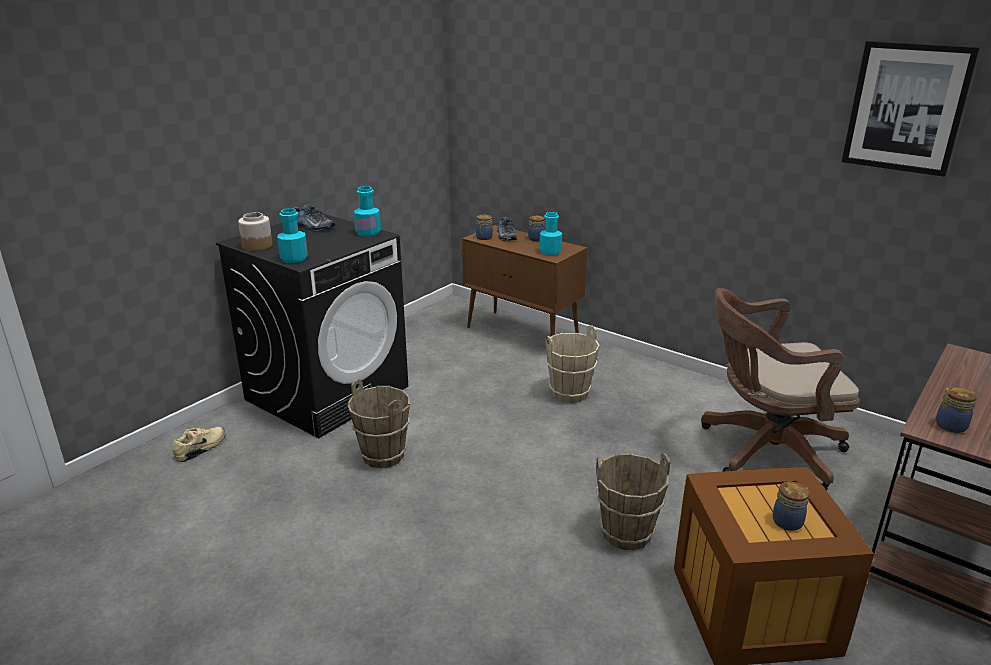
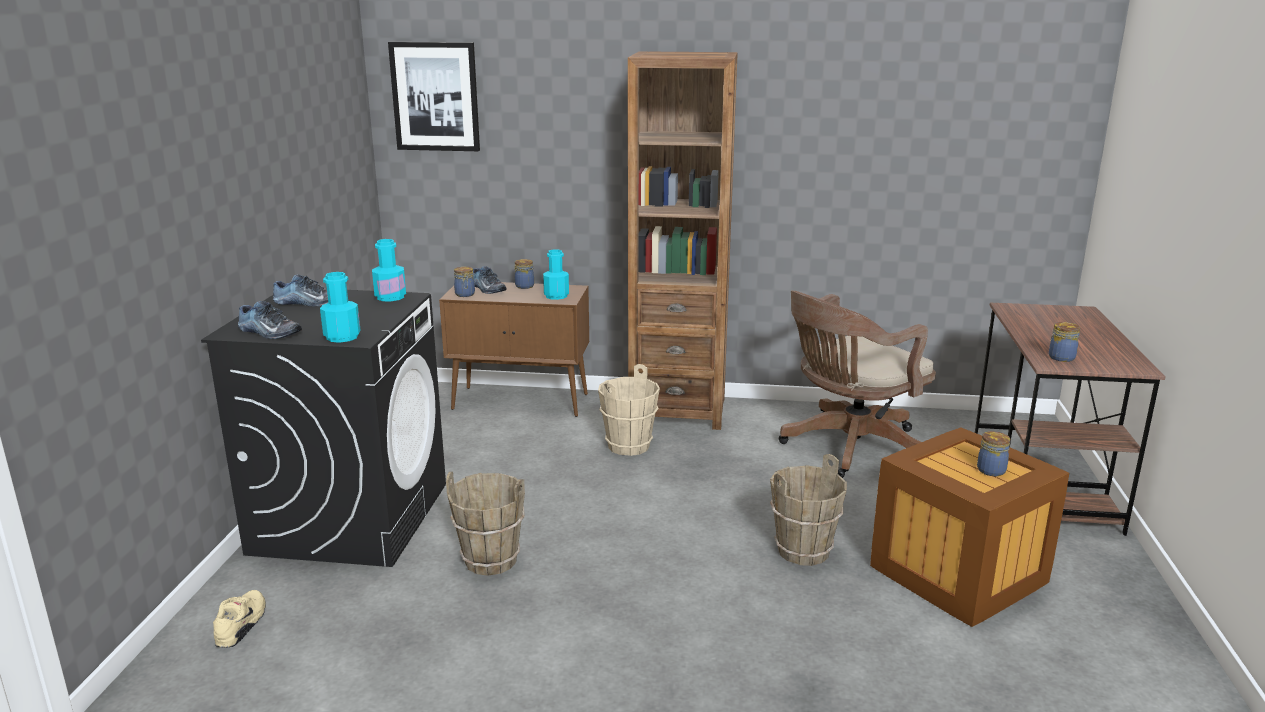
camera: 30 degrees left, 5 degrees down
jar [238,212,272,251] -> shoe [238,301,302,339]
picture [842,41,980,177] -> picture moved to [388,42,480,151]
none -> brown bookcase [628,51,738,430]

